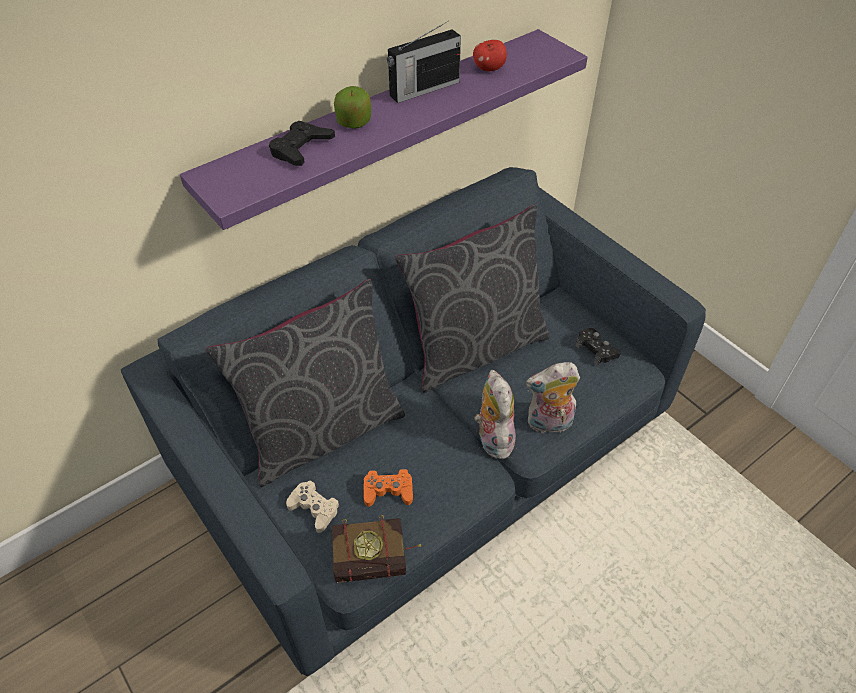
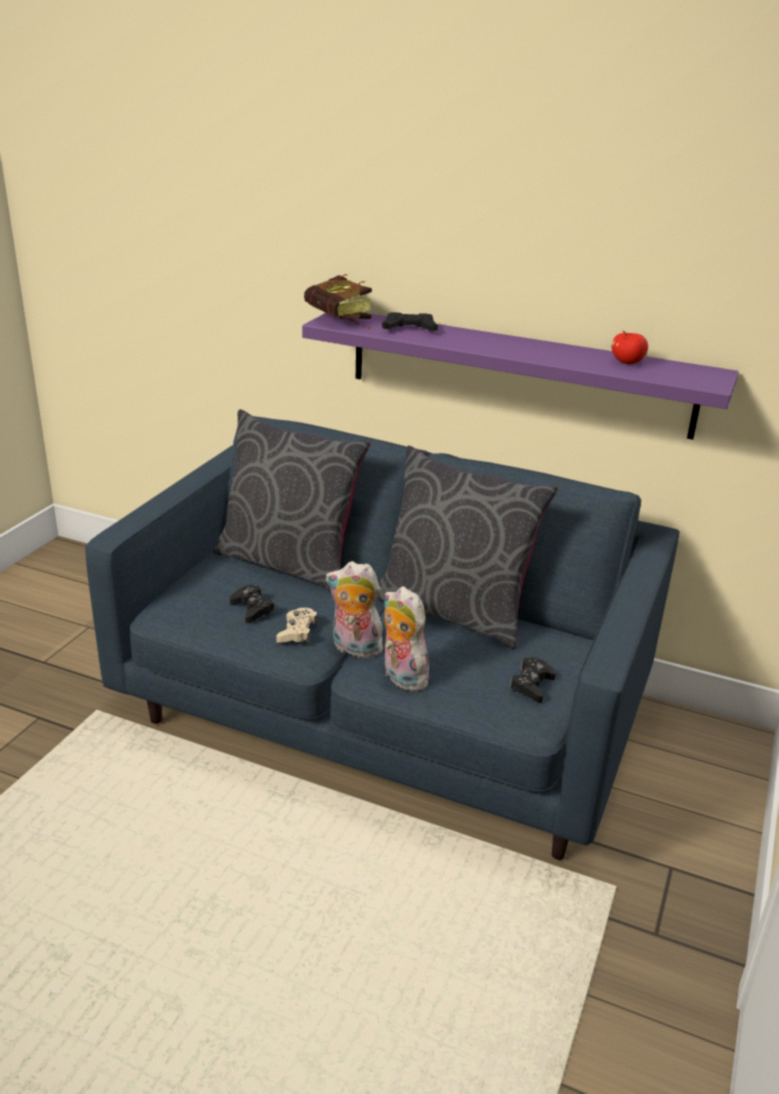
camera: 60 degrees right, 20 degrees down
beige game controller [286,481,340,533] -> beige game controller moved to [276,608,318,644]
book [331,515,421,583] -> book moved to [304,274,372,330]
apple [334,86,371,129] -> none
orange game controller [363,469,413,507] -> black game controller [230,585,275,623]
radio [387,21,461,103] -> none
plush toy [474,370,516,459] -> plush toy turned 120 degrees counterclockwise [326,561,383,658]

